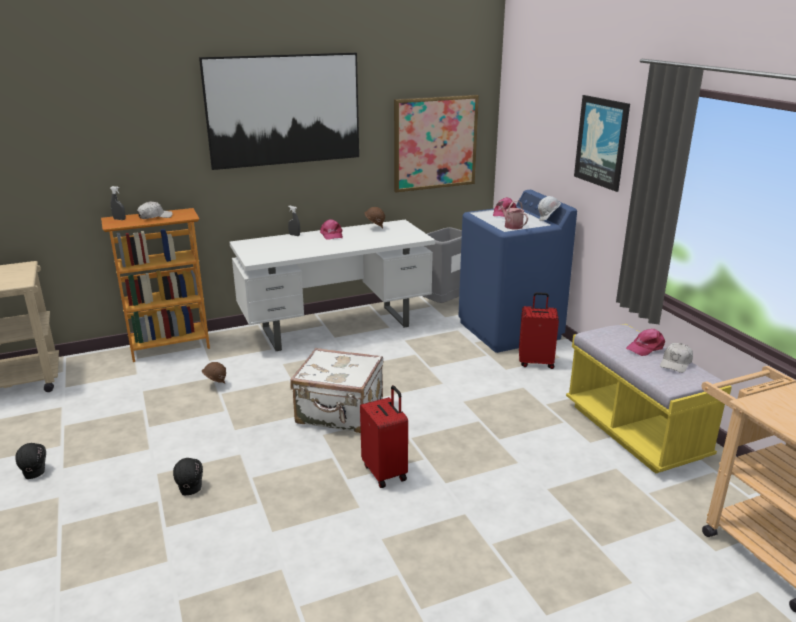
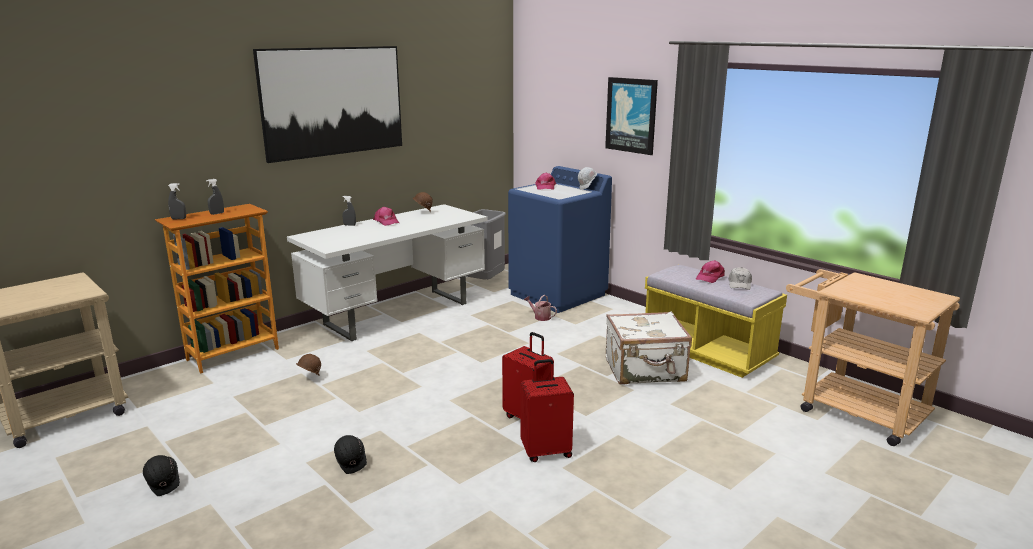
camera: 20 degrees left, 5 degrees down
white cap [137,202,173,219] -> grey spray bottle [206,179,224,215]
white suitcase [290,348,383,433] -> white suitcase moved to [606,311,692,385]
picture [394,95,479,192] -> none
watering can [496,200,528,229] -> watering can moved to [524,295,557,321]
red suitcase [519,292,559,369] -> red suitcase moved to [520,359,574,462]

